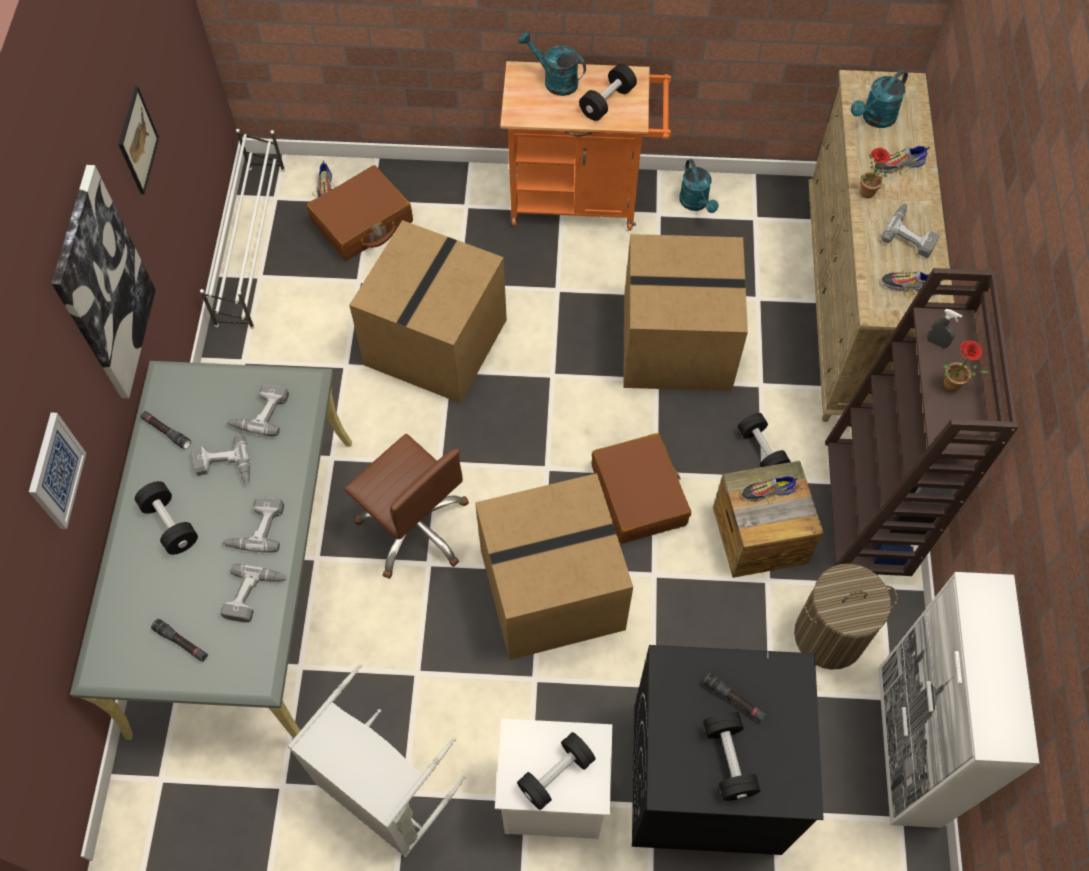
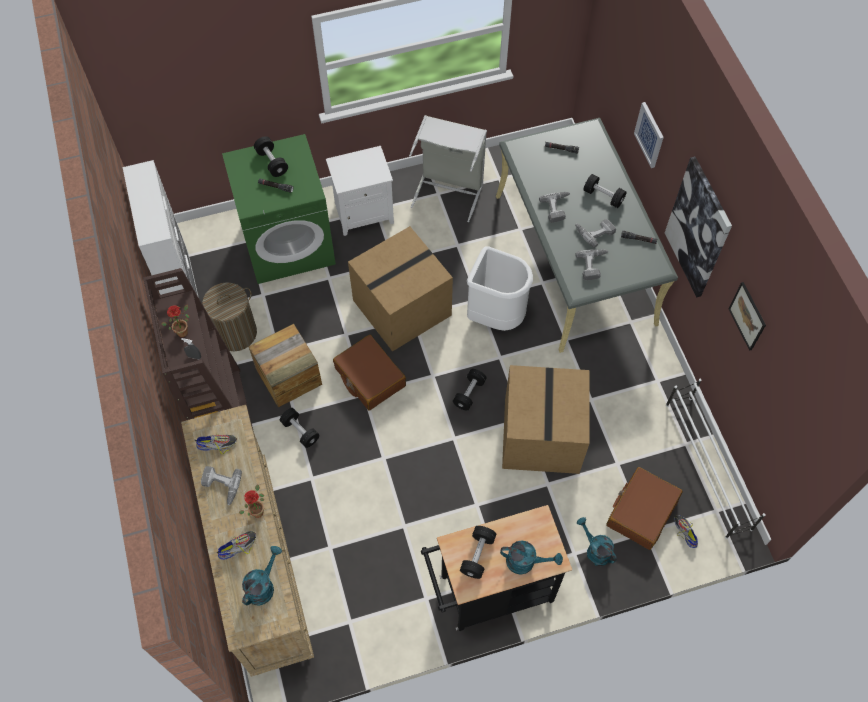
camera: 160 degrees right, 0 degrees up
power drill [221,564,288,622] -> none
brown office chair [344,434,469,579] -> white trash can [467,246,533,331]
orange cart [500,61,671,231] -> black cart [421,505,572,631]
black dumbbell [517,732,596,810] -> black dumbbell moved to [453,369,487,411]
cardboard box [623,234,748,391] -> none
black washing machine [632,645,824,855] -> green washing machine [222,134,336,284]
turquoise watering can [679,159,719,213] -> turquoise watering can moved to [577,517,617,566]
shoe [742,476,798,504] -> none

